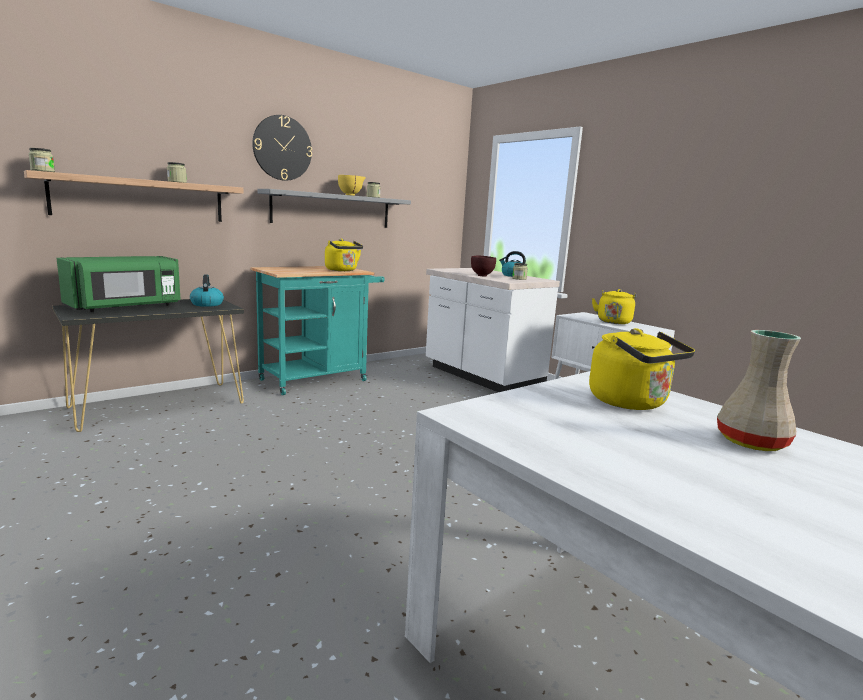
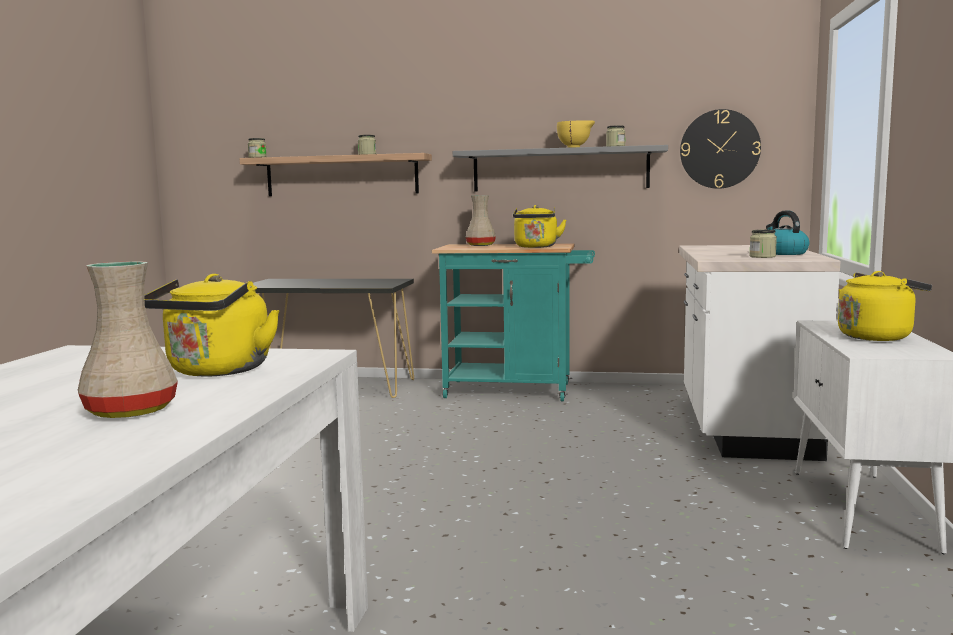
camera: 50 degrees right, 5 degrees down
green microwave [57,256,181,312] -> none
kettle [190,275,224,307] -> none
wall clock [252,115,312,181] -> wall clock moved to [680,109,761,189]
brown bowl [471,256,496,276] -> none
none -> beige vase [466,195,496,246]

